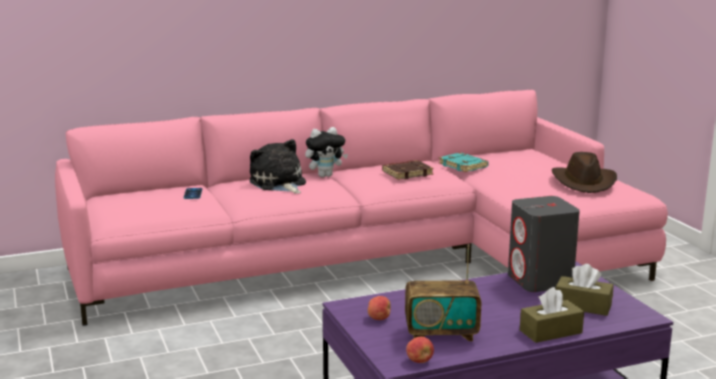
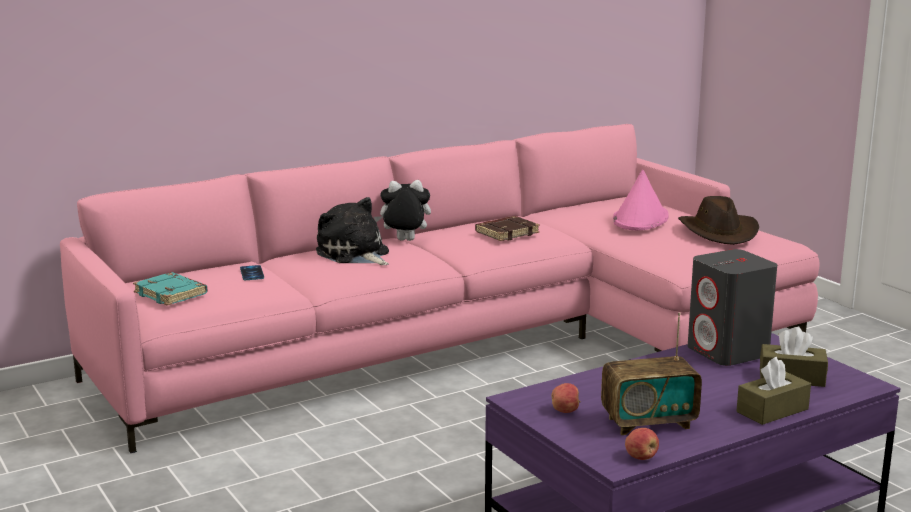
camera: 10 degrees left, 0 degrees up
plush toy [305,127,348,177] -> plush toy turned 150 degrees counterclockwise [374,180,431,241]
turquoise book [439,152,489,172] -> turquoise book moved to [133,272,208,306]
none -> pink hat [613,170,669,230]

